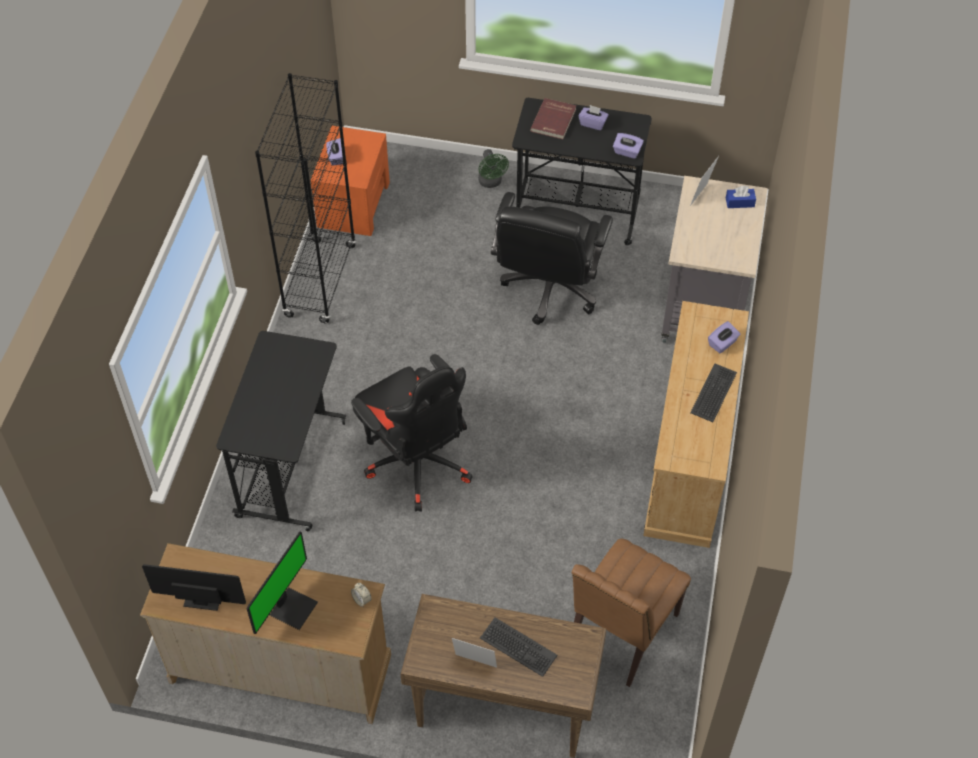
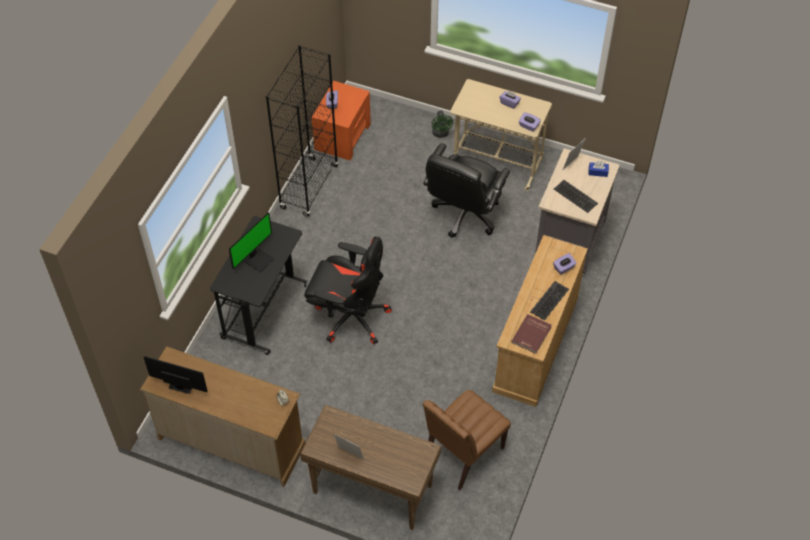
camera: 10 degrees right, 0 degrees up
monitor [247,532,318,634] -> monitor moved to [229,212,274,272]
black office chair [351,354,473,512] -> black office chair turned 45 degrees counterclockwise [304,237,392,345]
keyboard [480,617,558,677] -> keyboard moved to [554,180,598,213]
black desk [512,98,652,245] -> beige desk [450,79,552,191]
red book [530,98,576,139] -> red book moved to [511,314,552,354]

